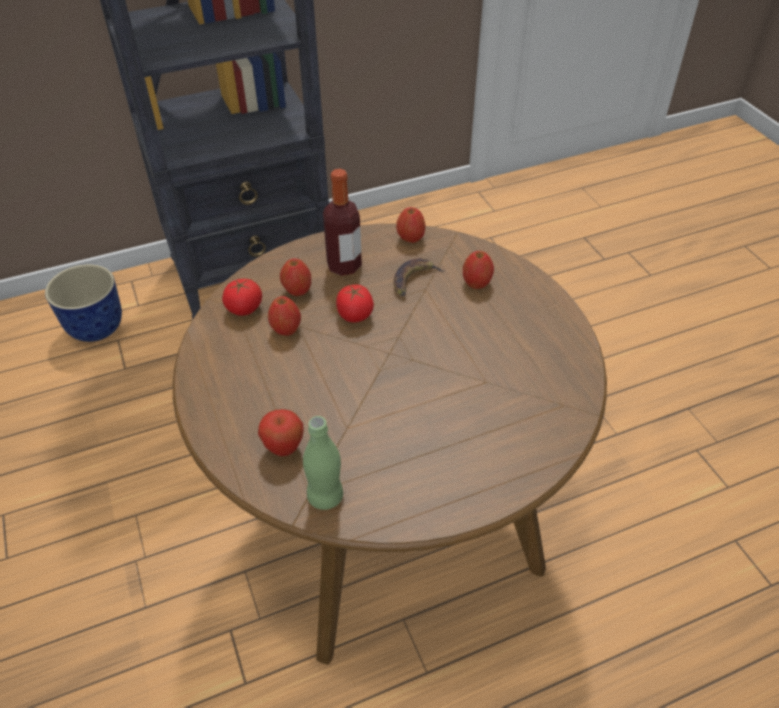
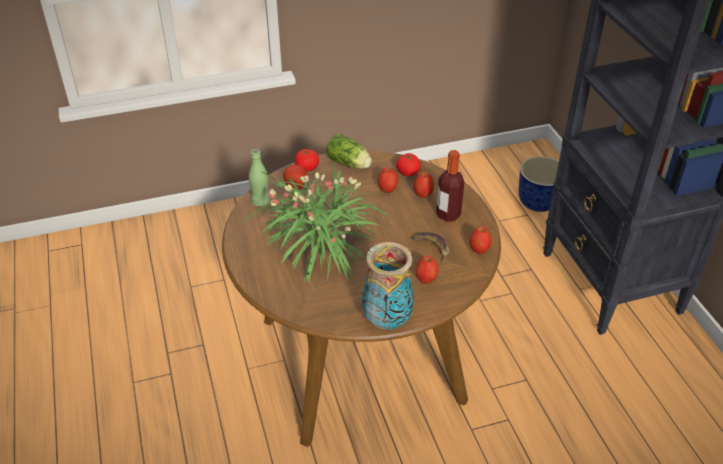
camera: 95 degrees right, 5 degrees down
tomato [336,285,374,323] -> tomato moved to [295,149,319,172]
none -> potted plant [241,163,389,282]
none -> lettuce [326,134,372,169]
none -> vase [362,242,414,330]

